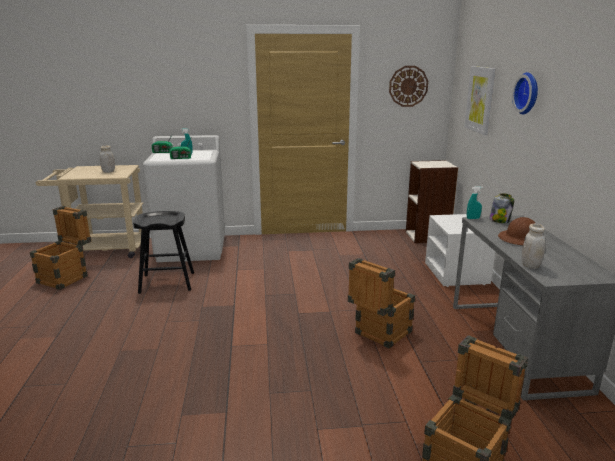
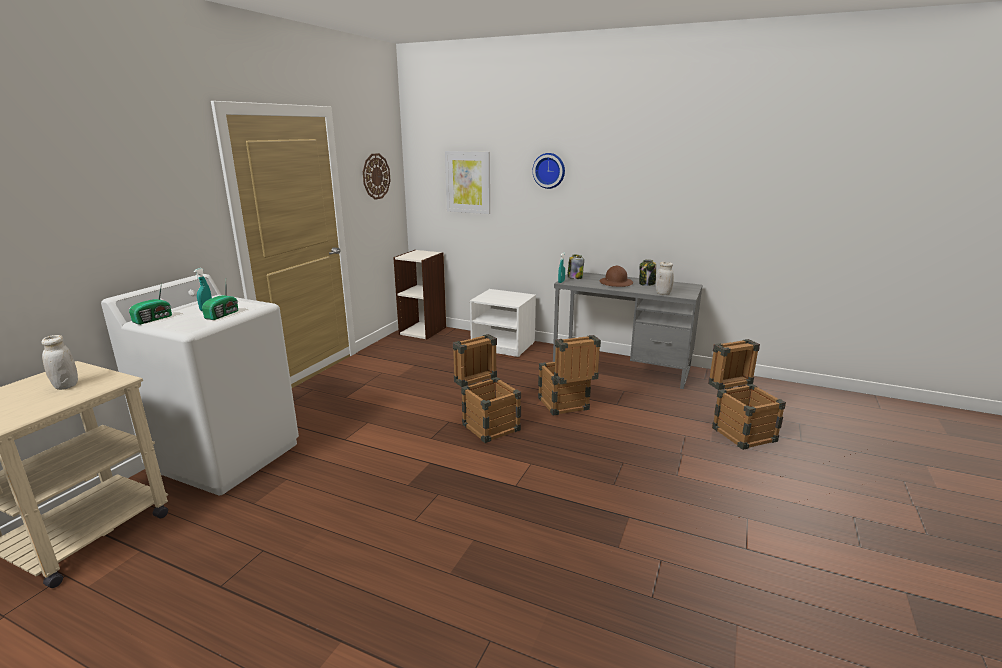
camera: 60 degrees left, 0 degrees up
crate [30,206,92,290] -> crate moved to [453,334,521,443]
black stool [133,211,194,294] -> none
none -> jar [639,259,656,286]

